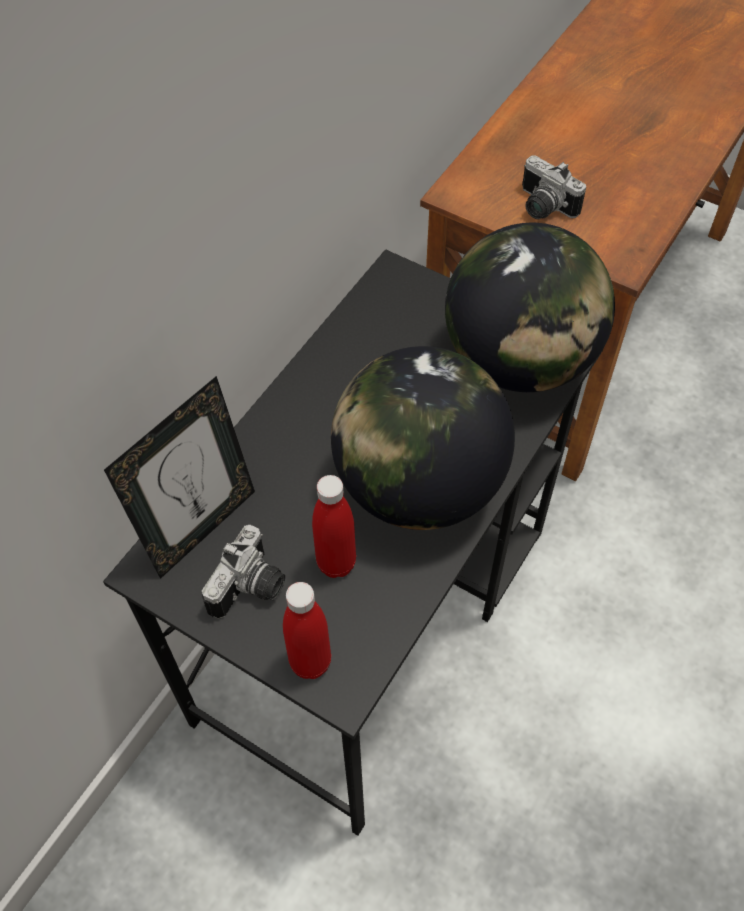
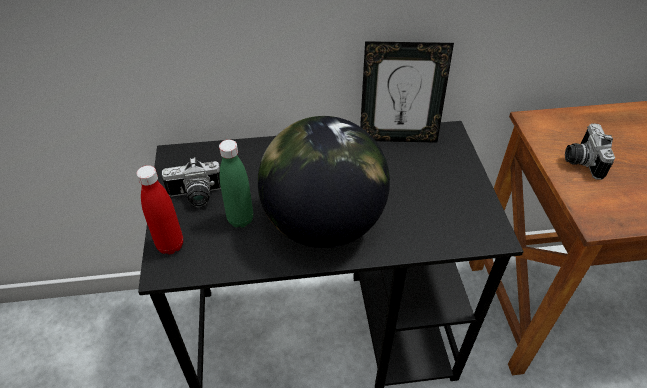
camera: 50 degrees right, 10 degrees down
picture frame [104,376,255,579] -> picture frame moved to [360,41,454,143]
red bottle [312,475,356,578] -> green bottle [219,140,253,228]
globe [445,223,615,392] -> none

